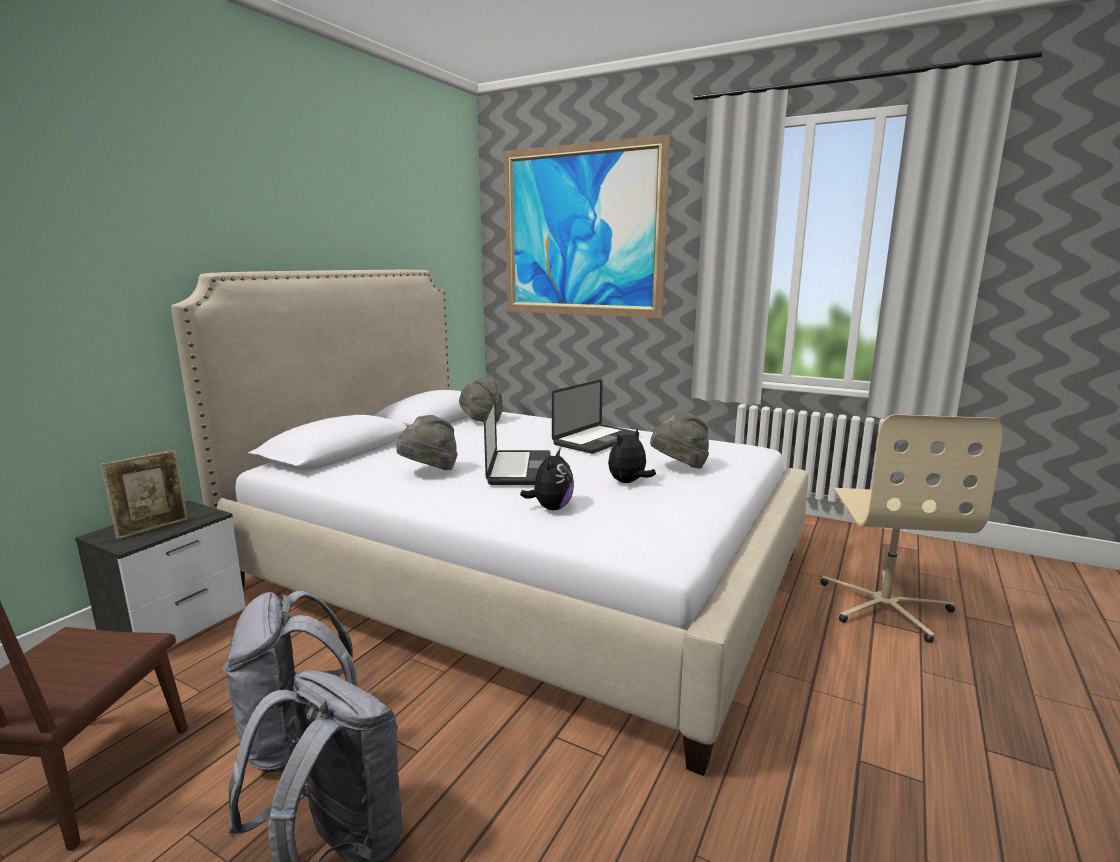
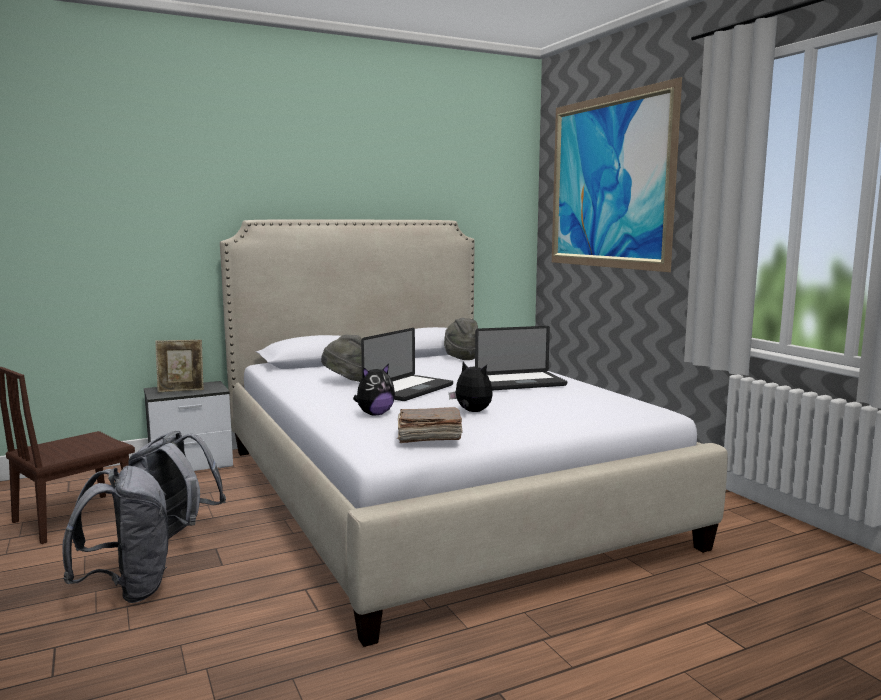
camera: 35 degrees right, 5 degrees down
plush toy [608,429,656,483] -> plush toy turned 45 degrees clockwise [449,362,493,412]
grey hat [650,412,709,469] -> none
beige office chair [820,414,1002,643] -> none
none -> brown book [397,407,463,443]

